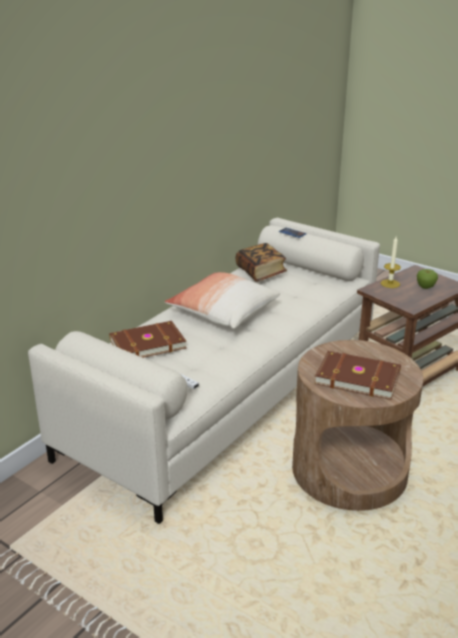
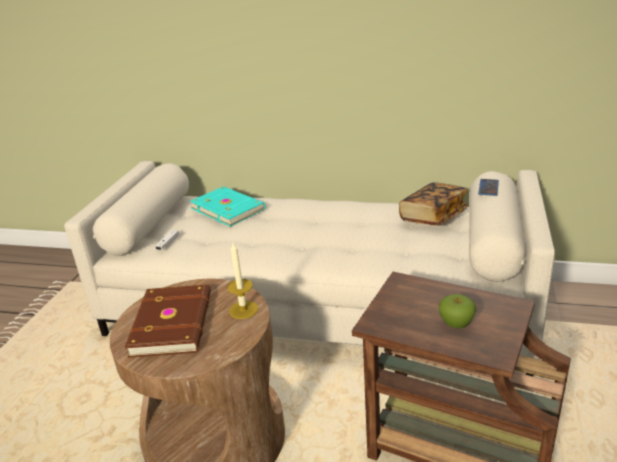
camera: 70 degrees right, 0 degrees up
brown book [109,321,187,358] -> turquoise book [189,186,265,227]
pillow [165,272,280,329] -> none
candle [381,237,401,288] -> candle moved to [227,243,258,319]

